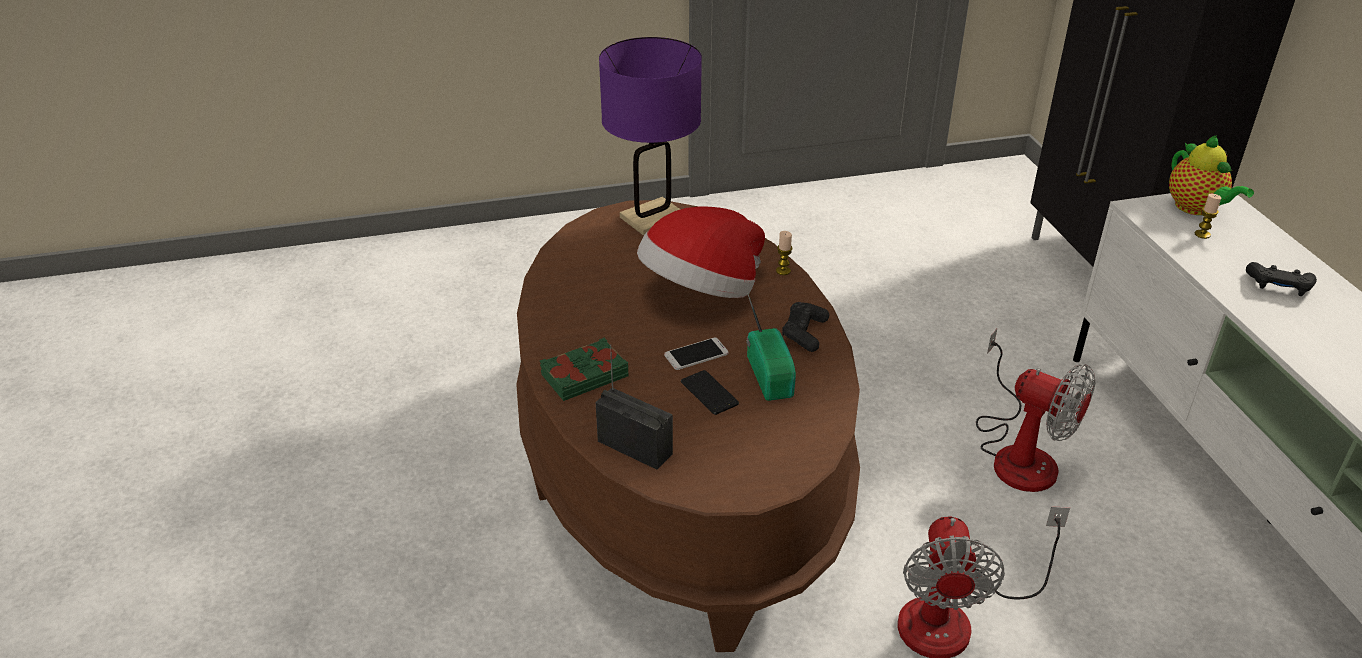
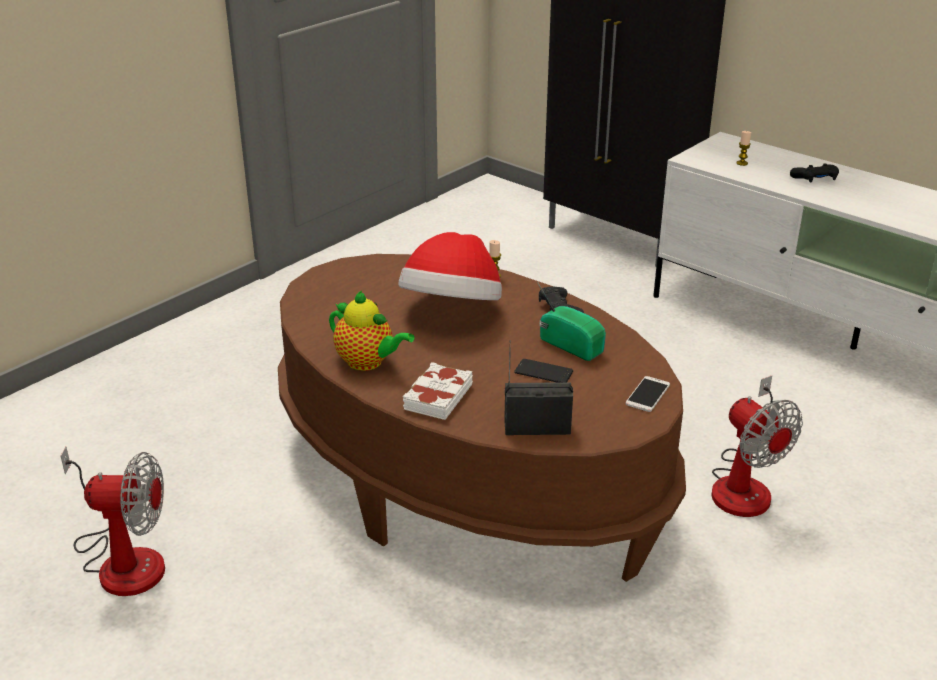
camera: 35 degrees left, 5 degrees down
green book [540,338,628,401] -> white book [403,362,473,420]
purple table lamp [599,37,702,235] -> none
phone [664,337,729,370] -> phone moved to [625,376,670,412]
fan [976,329,1095,492] -> fan moved to [61,447,165,596]
teapot [1169,135,1254,215] -> teapot moved to [329,291,415,371]

